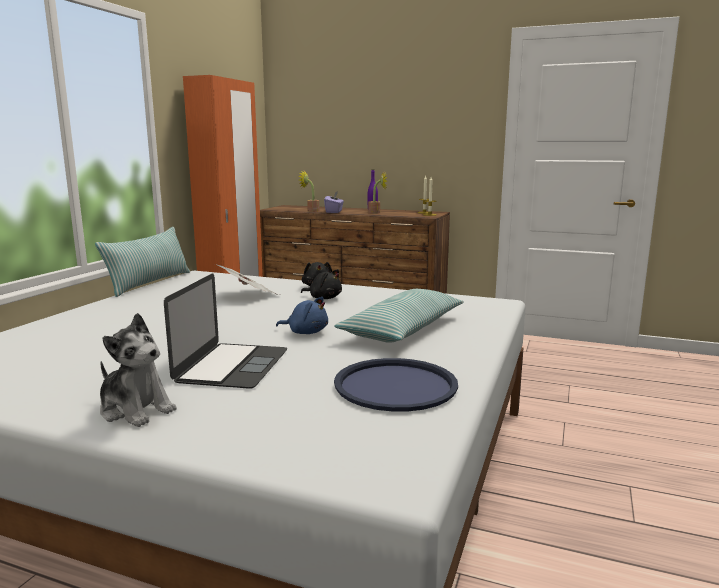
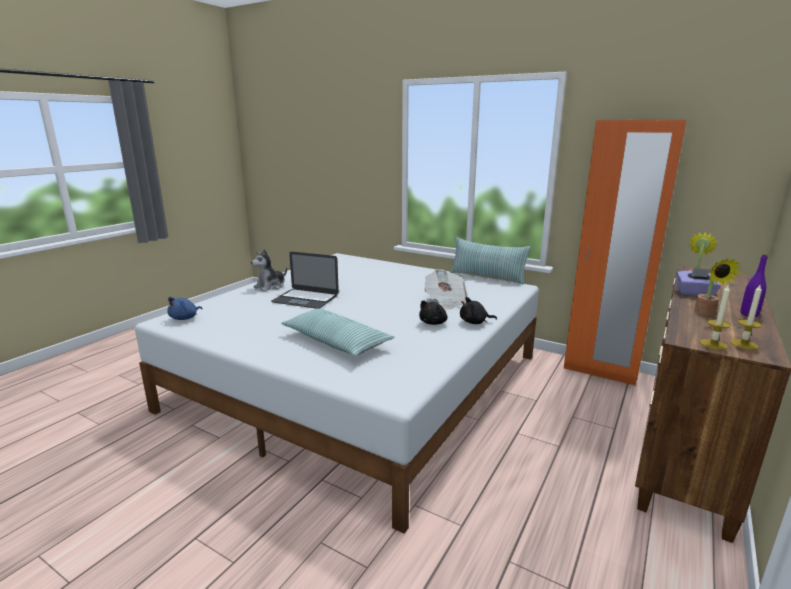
camera: 100 degrees right, 5 degrees up
blue plush toy [276,297,328,334] -> blue plush toy moved to [167,297,203,320]
blue tray [334,358,458,412] -> none

